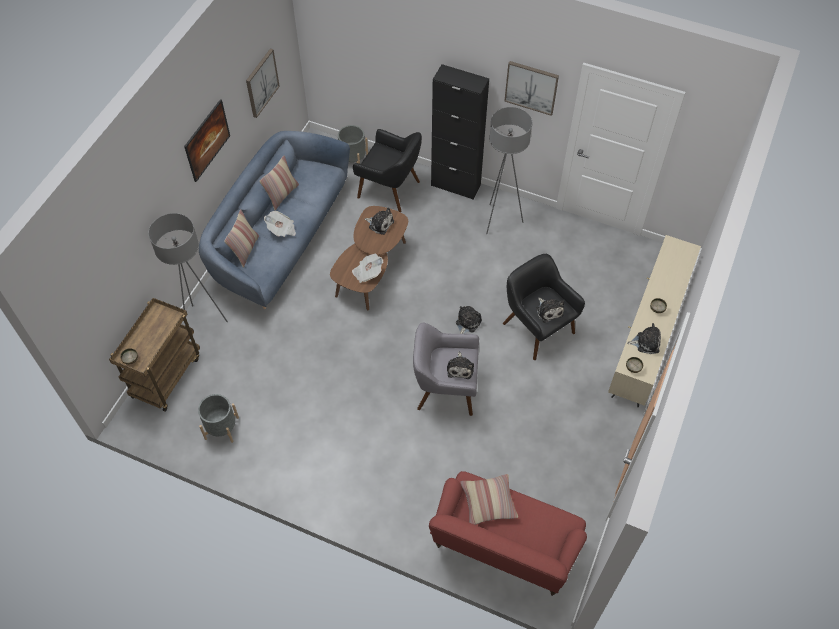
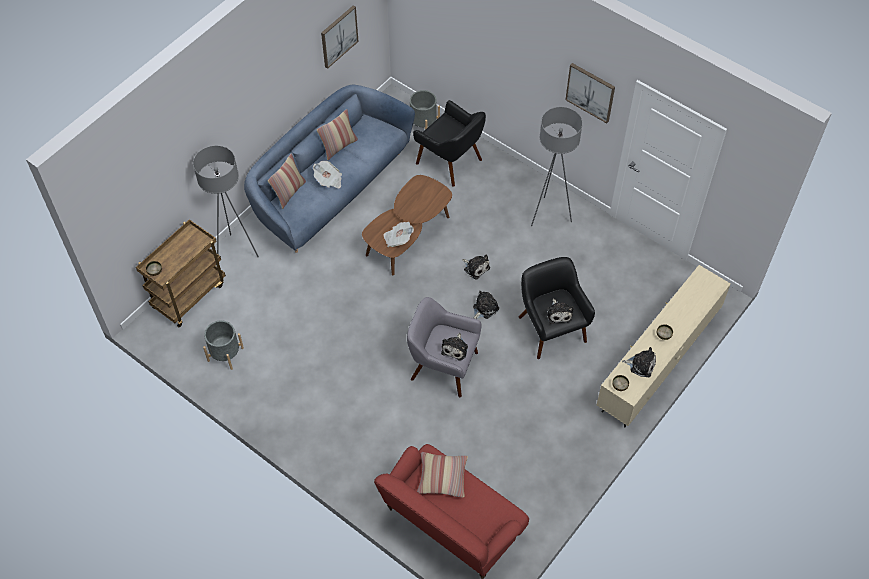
camera: 15 degrees right, 0 degrees up
picture [184,99,230,182] -> none
plush toy [365,208,394,235] -> plush toy moved to [462,254,490,280]
black cabinet [431,64,489,200] -> none

